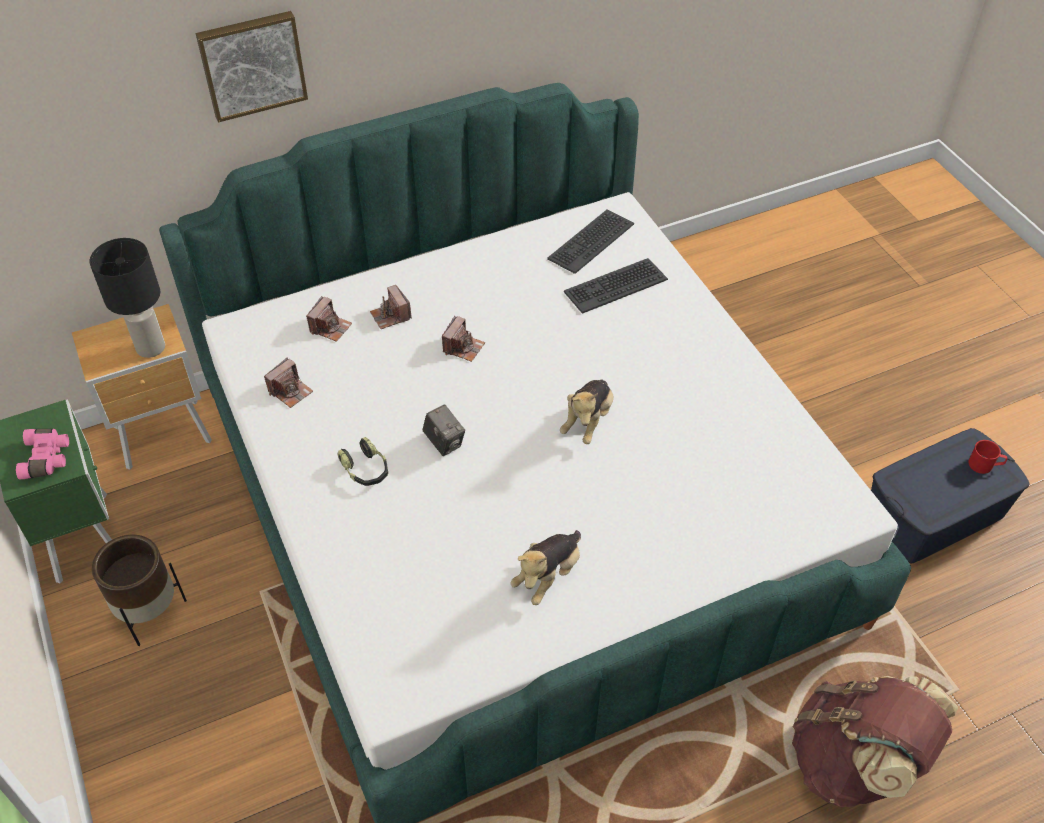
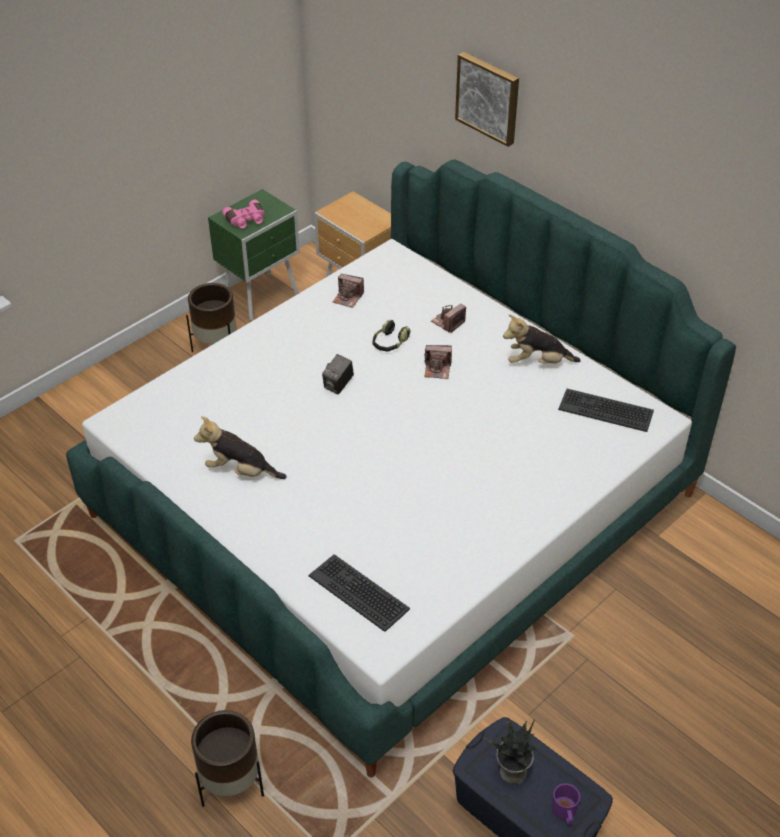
camera: 70 degrees right, 5 degrees down
black table lamp [89,238,165,358] -> none
camera [306,296,352,342] -> none
headphones [337,437,388,486] -> headphones moved to [373,319,411,352]
plush toy [560,380,614,444] -> plush toy moved to [503,314,581,364]
keyboard [564,258,668,314] -> keyboard moved to [308,554,410,632]
brown backpack [792,676,958,807] -> brown planter [191,710,264,807]
red mug [968,440,1007,474] -> purple mug [552,783,580,824]
none -> potted plant [484,719,540,785]

